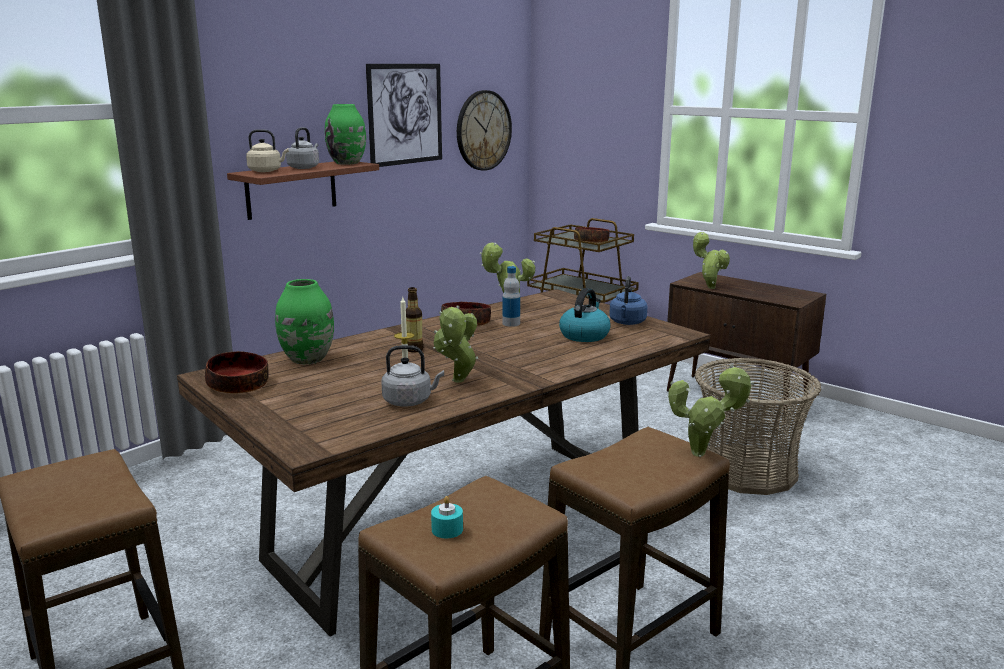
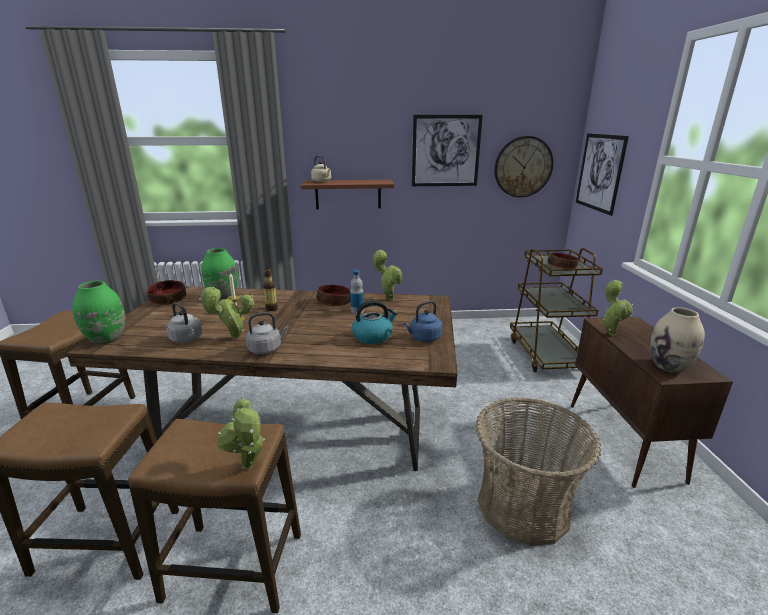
camera: 45 degrees right, 5 degrees up
grey kettle [286,127,319,169] -> grey kettle moved to [246,312,289,354]
green vase [325,104,366,165] -> green vase moved to [72,281,125,345]
turquoise candle [431,496,463,538] -> none
none -> picture [576,133,629,216]
none -> beige vase [650,307,705,373]

